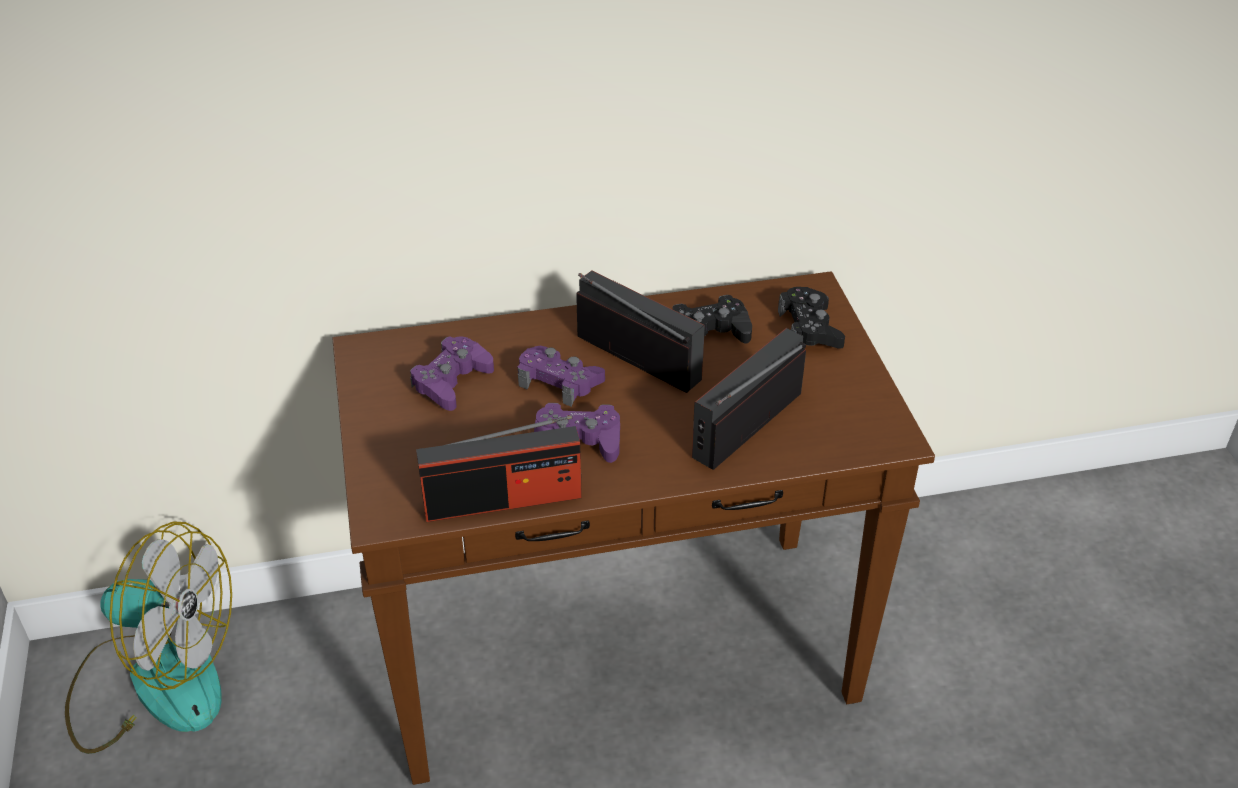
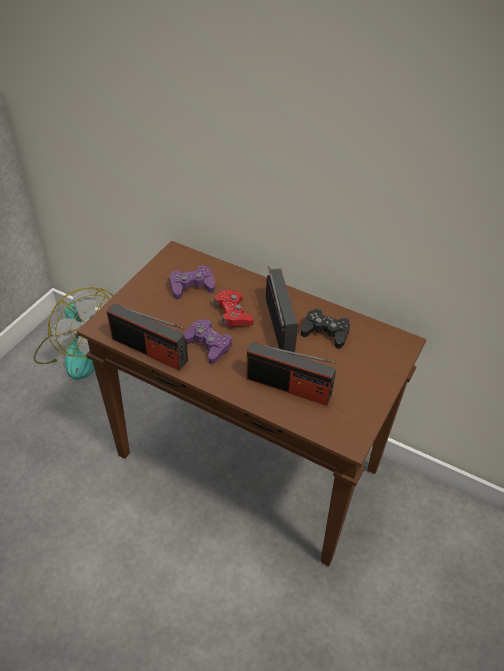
camera: 40 degrees right, 5 degrees up
purple game controller [517,346,605,407] -> red game controller [214,290,254,328]
radio [692,328,806,470] -> radio turned 150 degrees counterclockwise [246,342,336,406]
black game controller [778,287,845,349] -> none

